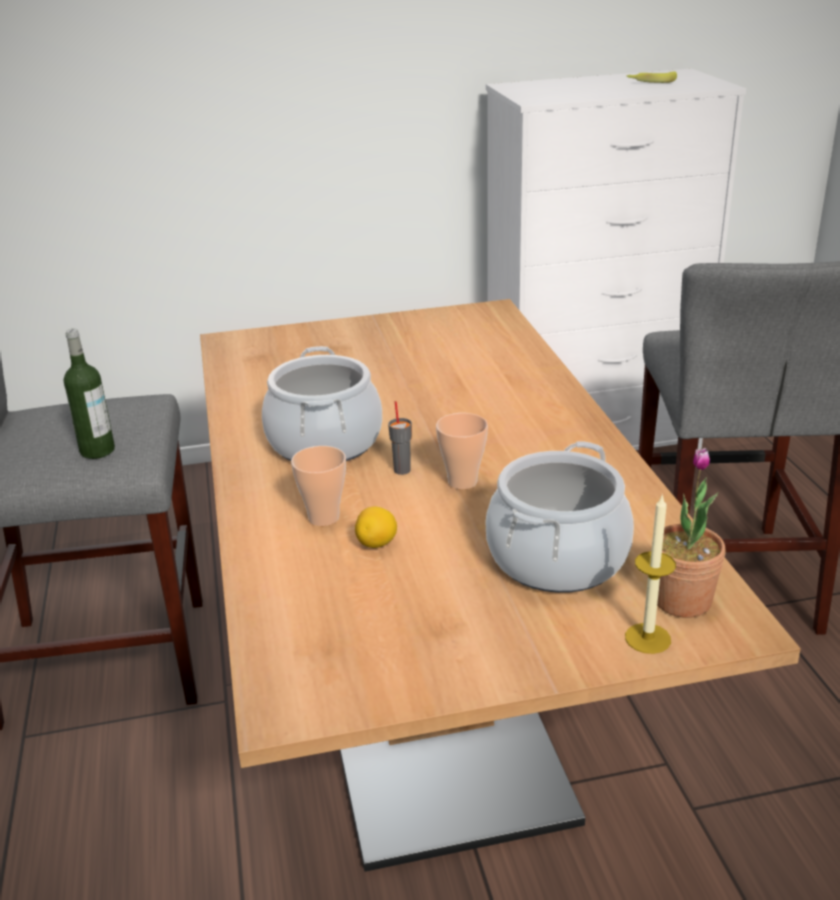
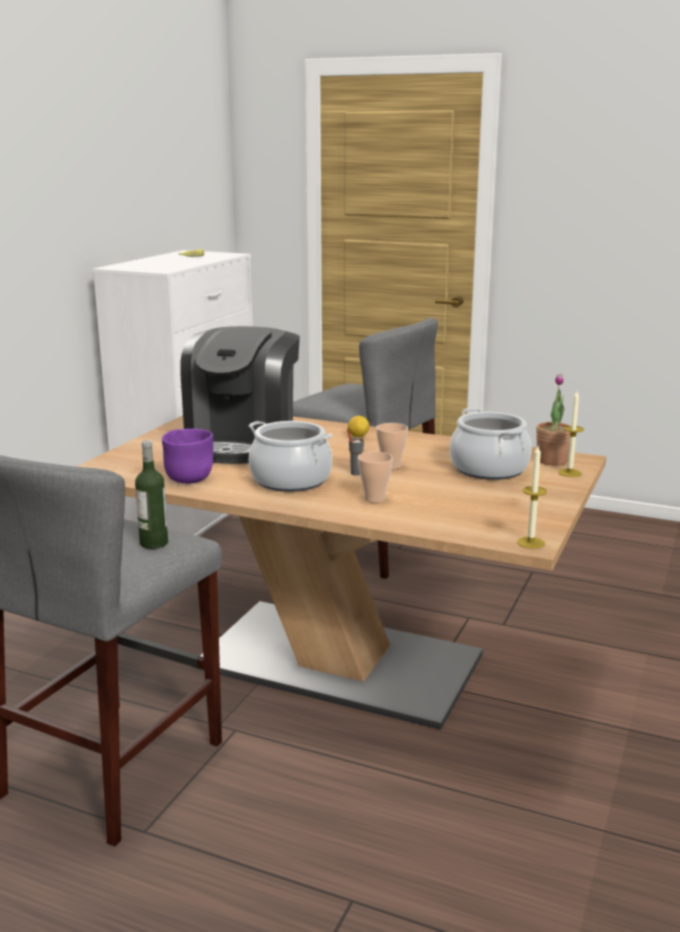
camera: 55 degrees left, 10 degrees down
lemon [355,506,397,548] -> lemon moved to [348,416,369,437]
none -> purple bowl [162,429,213,484]
none -> coffee machine [180,326,300,464]
none -> candle [517,446,547,549]

